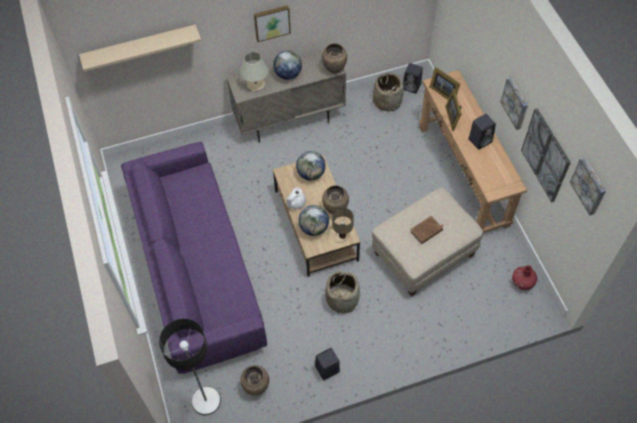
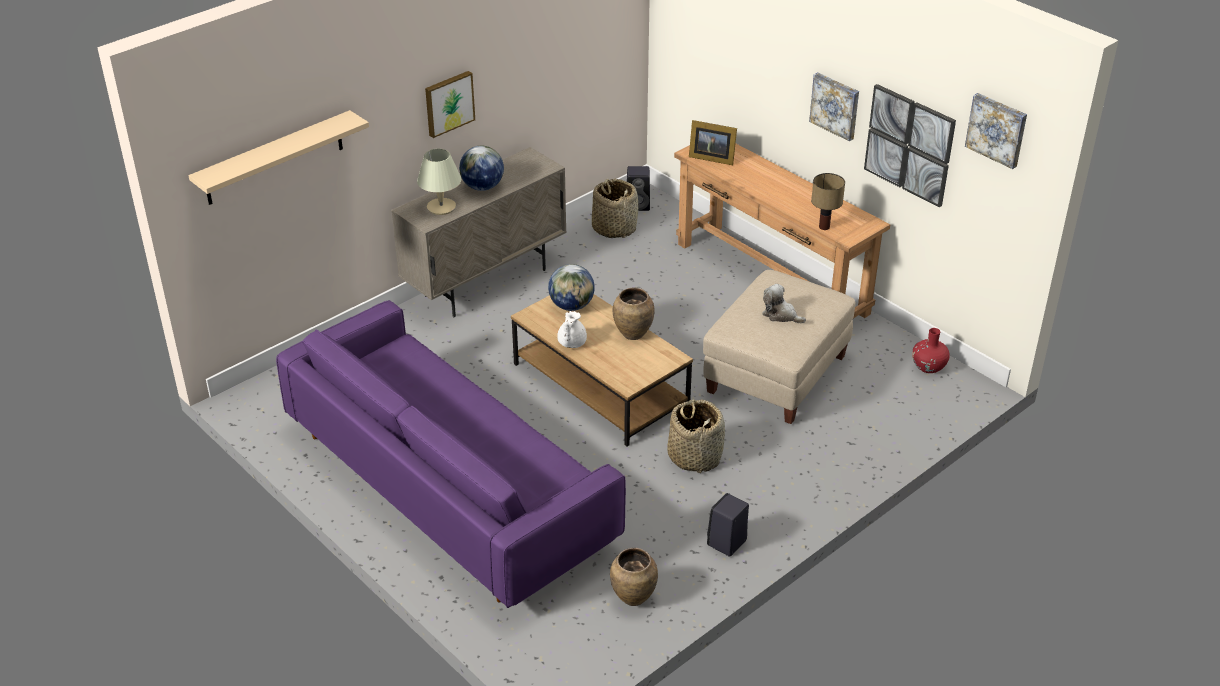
camera: 25 degrees left, 20 degrees down
floor lamp [159,319,221,415] -> none
globe [298,205,329,236] -> none
brown vase [322,43,347,74] -> none
table lamp [332,208,354,239] -> table lamp moved to [811,173,845,230]
brown book [410,216,443,244] -> plush toy [762,284,806,323]
picture frame [445,89,462,131] -> none
black speaker [468,114,496,150] -> none

